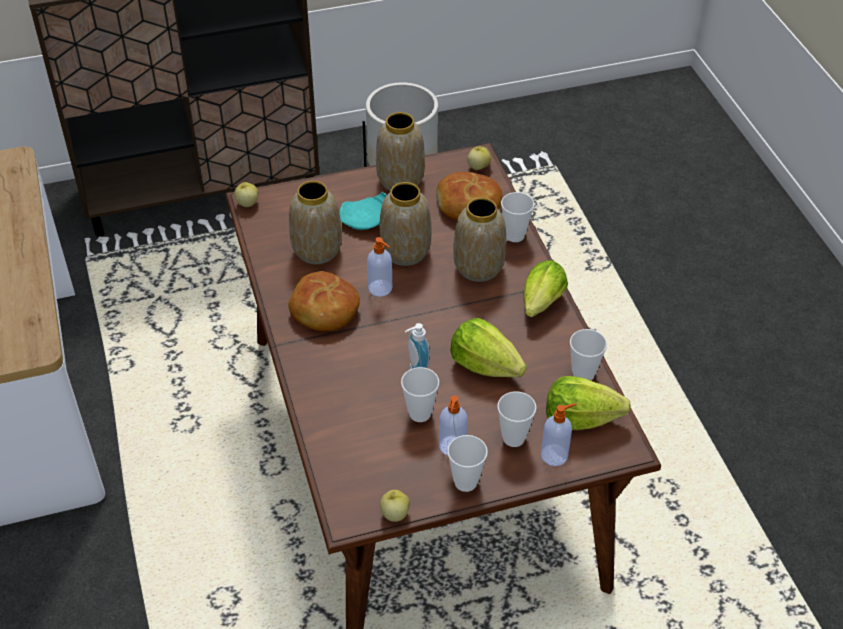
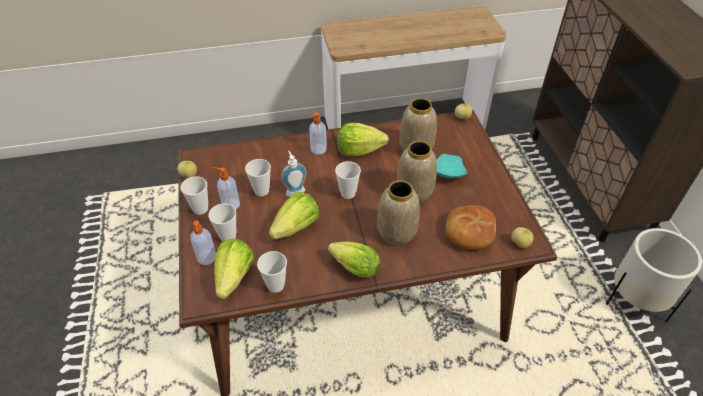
camera: 95 degrees right, 0 degrees up
bread [288,271,360,331] -> lettuce [337,123,389,156]
soap dispenser [367,237,392,297] -> soap dispenser moved to [309,112,327,155]
vase [376,112,425,191] -> none
cup [501,192,534,242] -> cup moved to [335,161,361,199]

